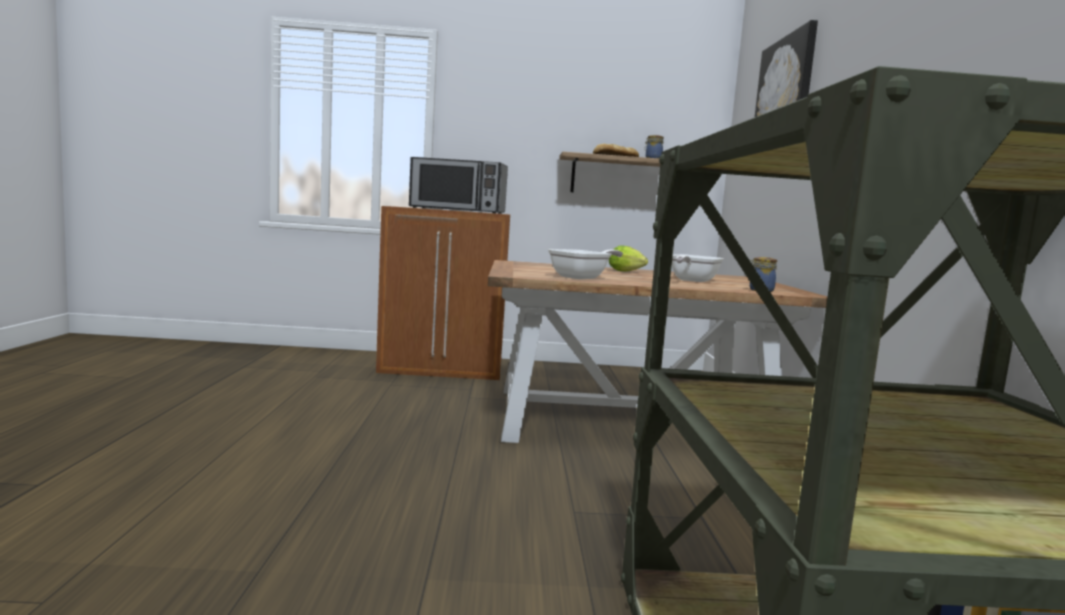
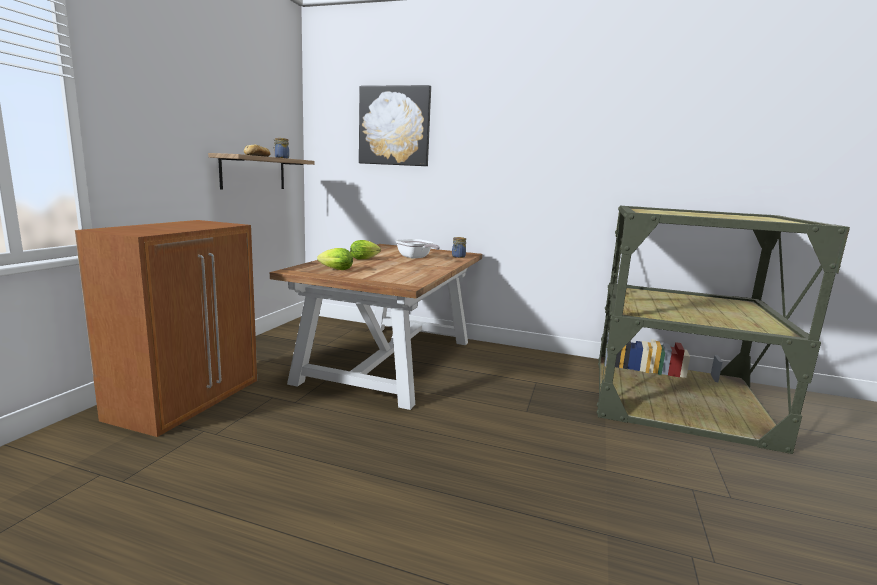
camera: 70 degrees left, 5 degrees up
microwave [409,157,508,214] -> none
frying pan [548,249,623,279] -> none
none -> lettuce [317,248,353,270]

